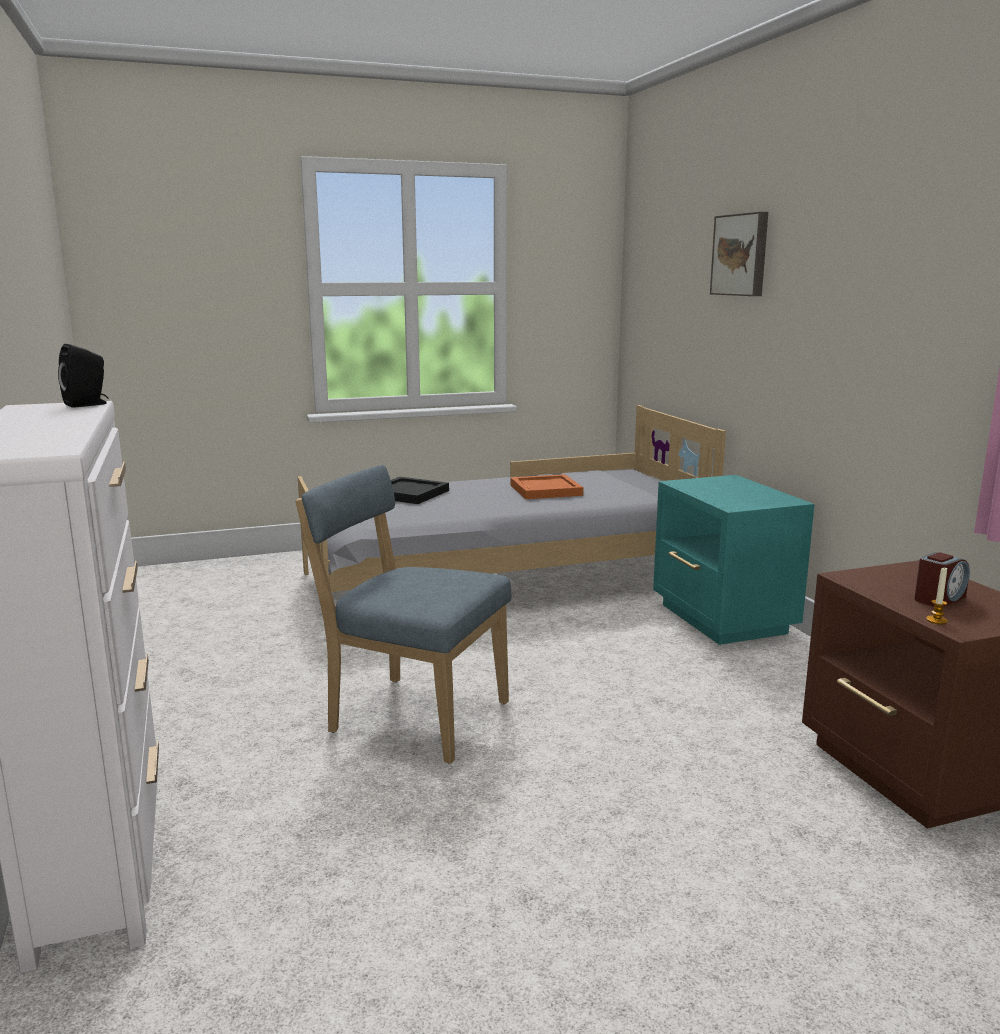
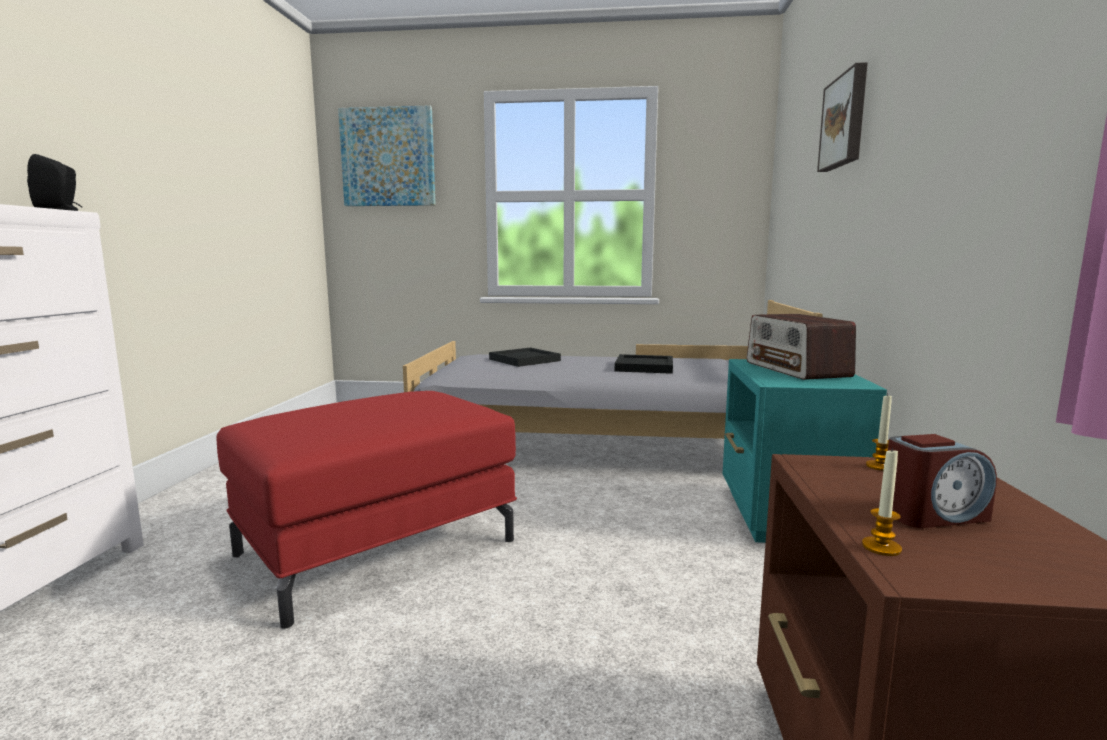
camera: 25 degrees right, 5 degrees down
blue chair [295,465,511,764] -> red ottoman [217,391,517,629]
orange tray [510,474,583,499] -> black tray [615,354,673,374]
none -> picture [338,105,436,206]
none -> radio [747,314,856,380]
none -> candle [866,394,892,471]

